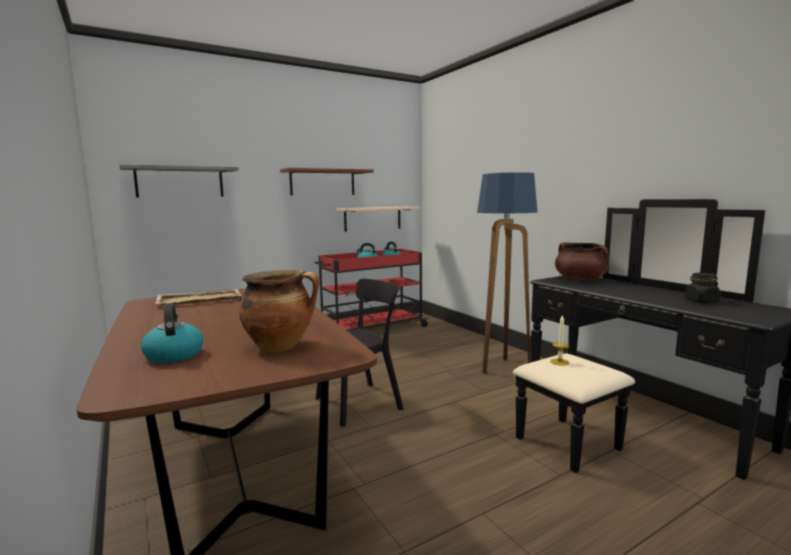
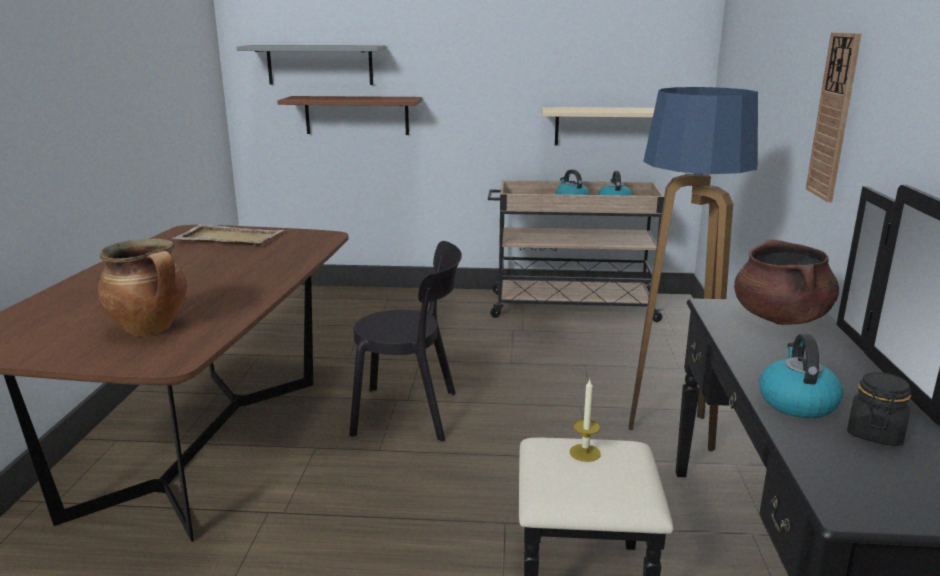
camera: 35 degrees right, 10 degrees up
kettle [141,303,204,363] -> kettle moved to [759,334,843,418]
brown shelf [280,168,374,195] -> brown shelf moved to [277,96,422,135]
red cart [314,249,429,330] -> beige cart [488,180,665,322]
none -> wall clock [806,32,861,202]

